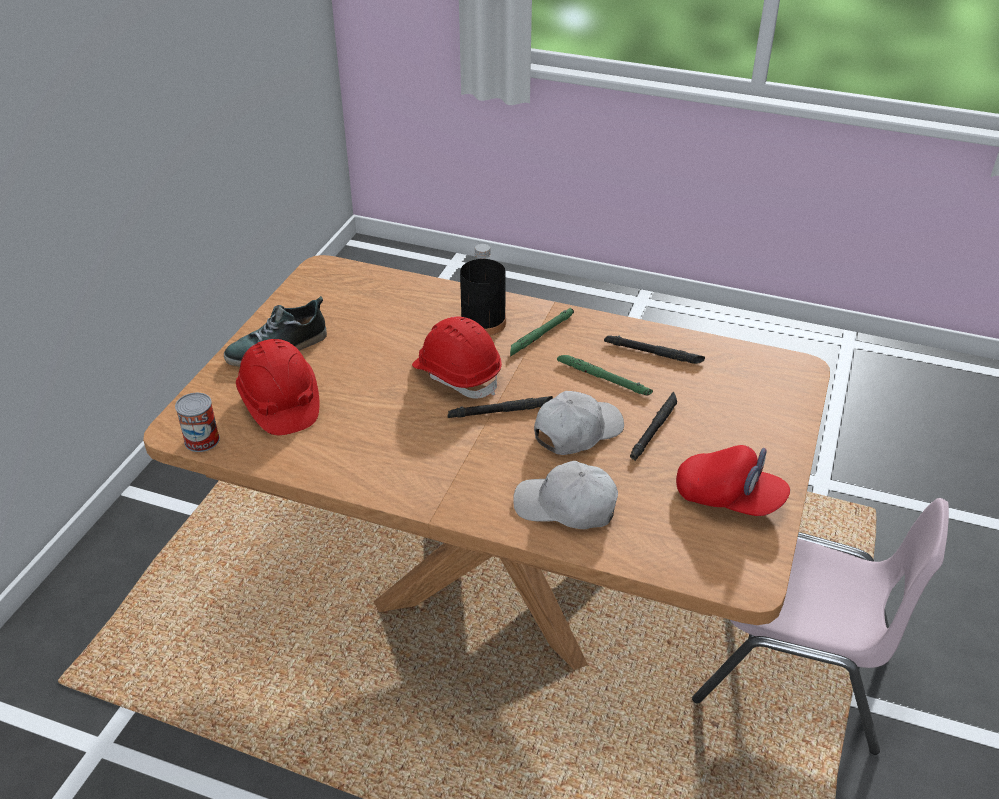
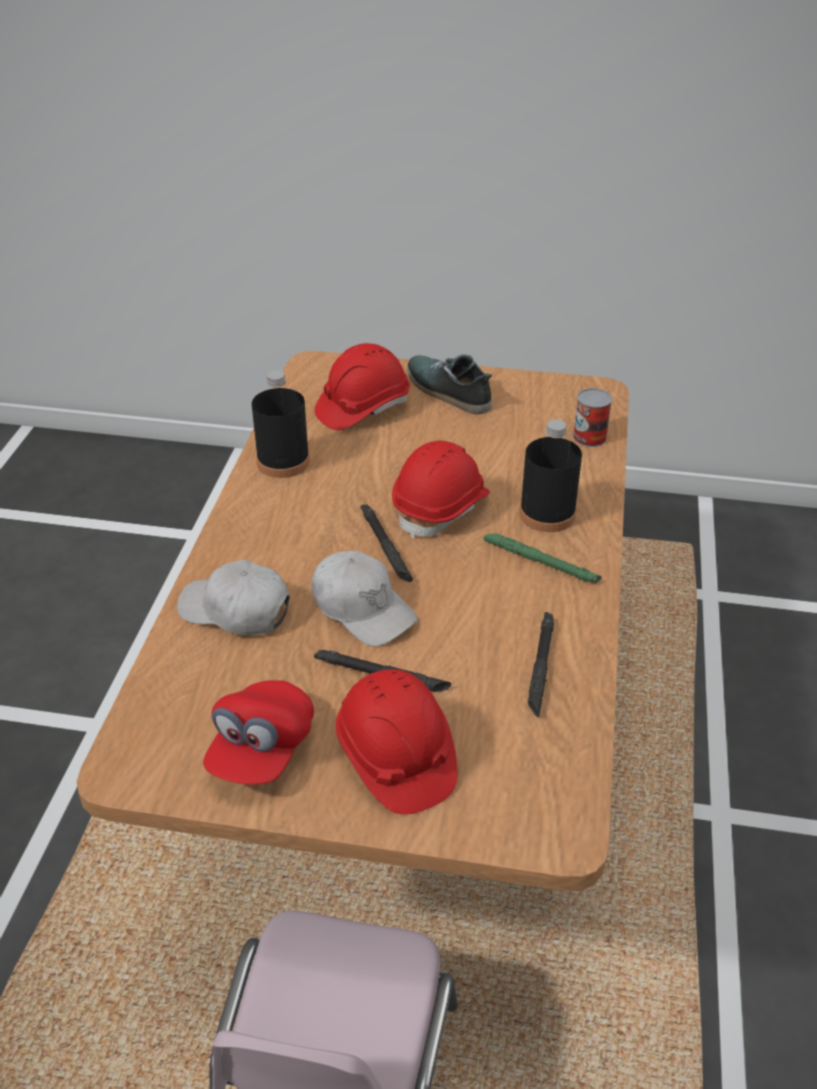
camera: 80 degrees right, 0 degrees up
can [175,393,220,452] -> can moved to [573,388,612,447]
white cap [513,461,618,529] -> white cap turned 75 degrees counterclockwise [177,560,290,635]
green flashlight [557,355,653,395] -> none
none -> black bottle [252,370,310,478]
none -> red hard hat [335,669,457,815]

